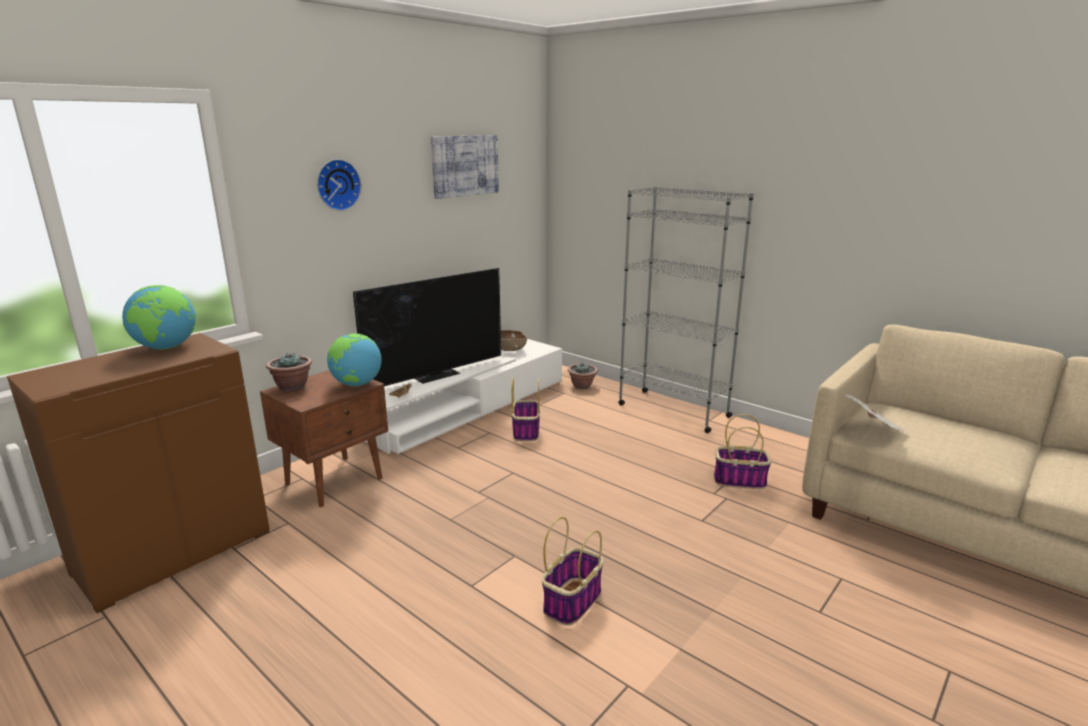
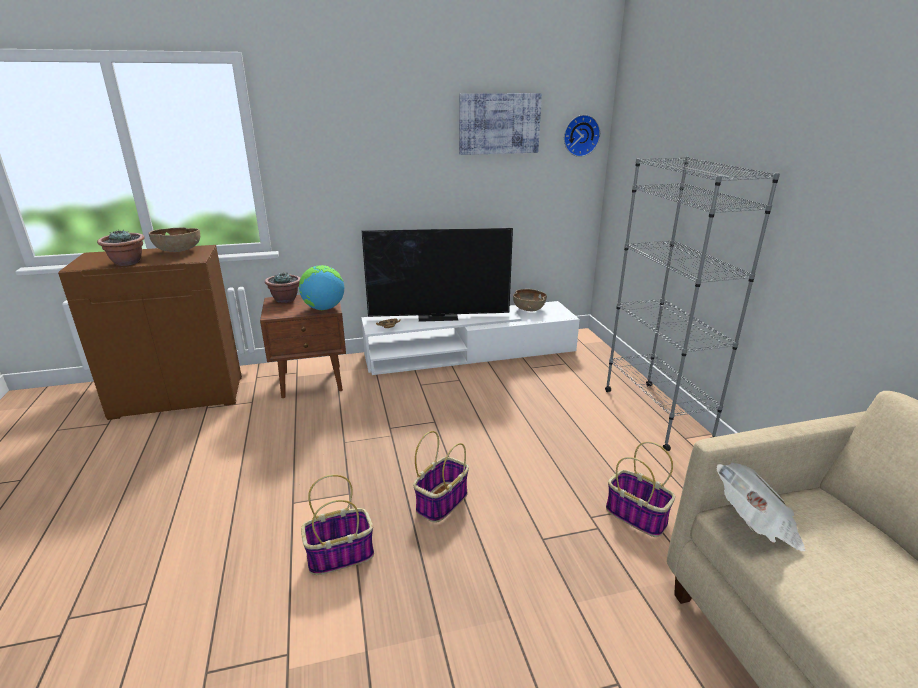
camera: 35 degrees right, 5 degrees up
globe [122,285,196,350] -> brown bowl [149,228,200,252]
wall clock [317,159,361,211] -> wall clock moved to [564,115,600,157]
basket [511,378,540,441] -> basket moved to [413,431,469,522]
potted plant [568,363,598,389] -> potted plant moved to [97,230,144,266]

